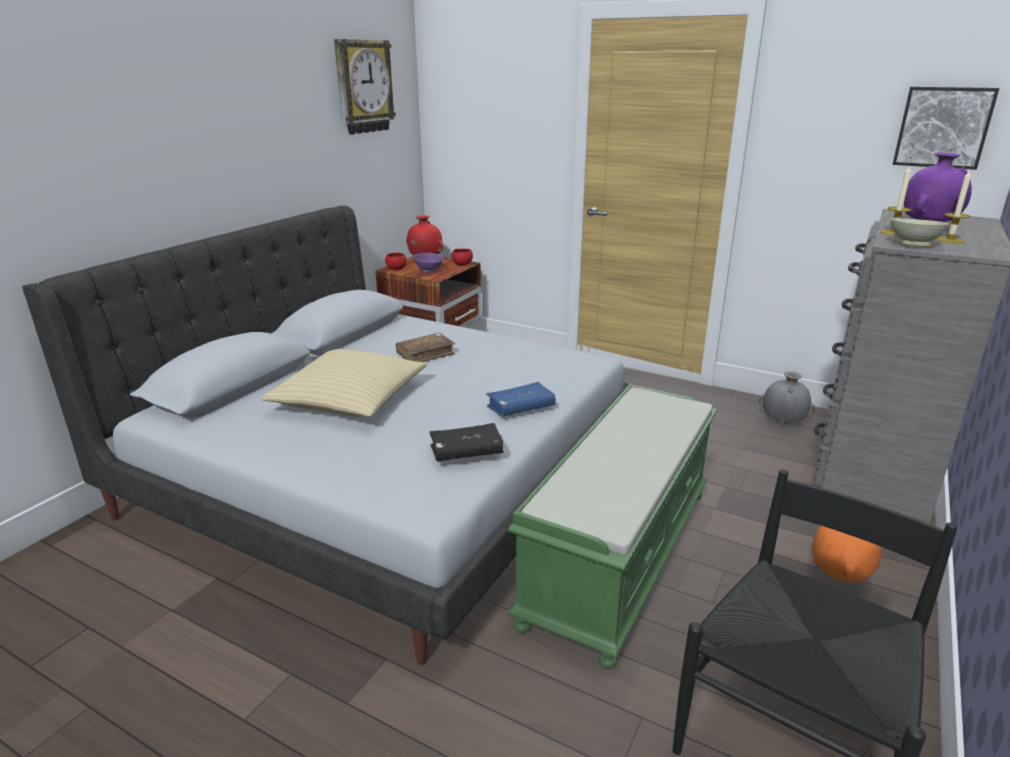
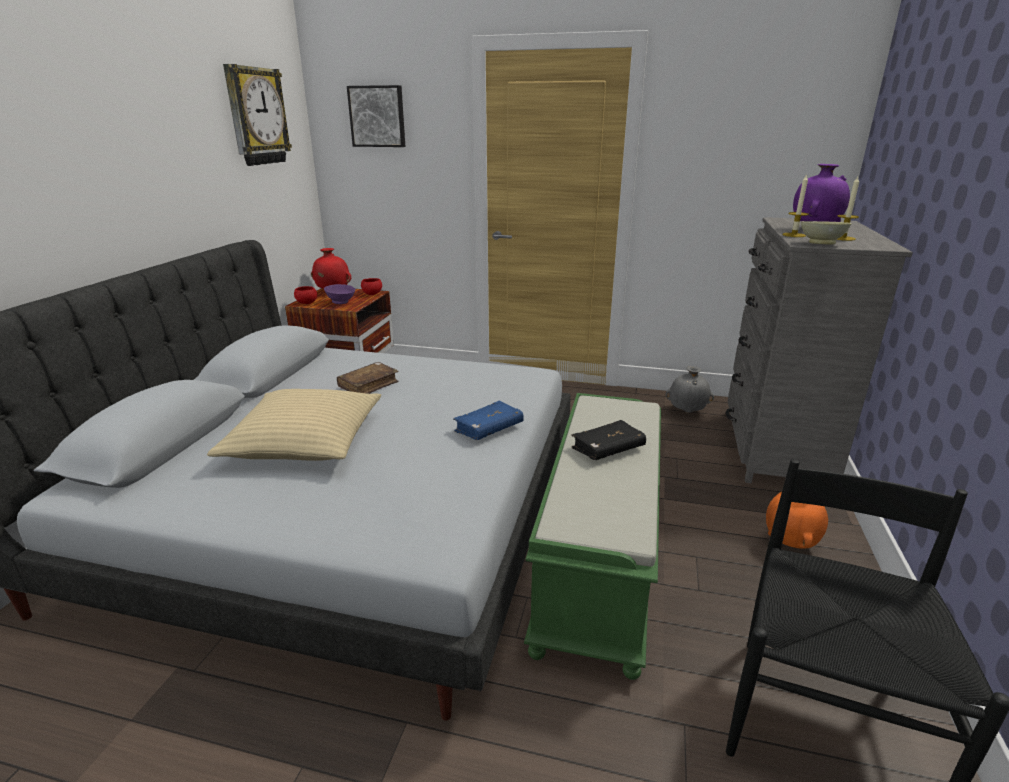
camera: 15 degrees left, 0 degrees up
black book [429,423,504,461] -> black book moved to [571,420,646,460]
picture [892,87,999,170] -> picture moved to [347,85,405,147]

